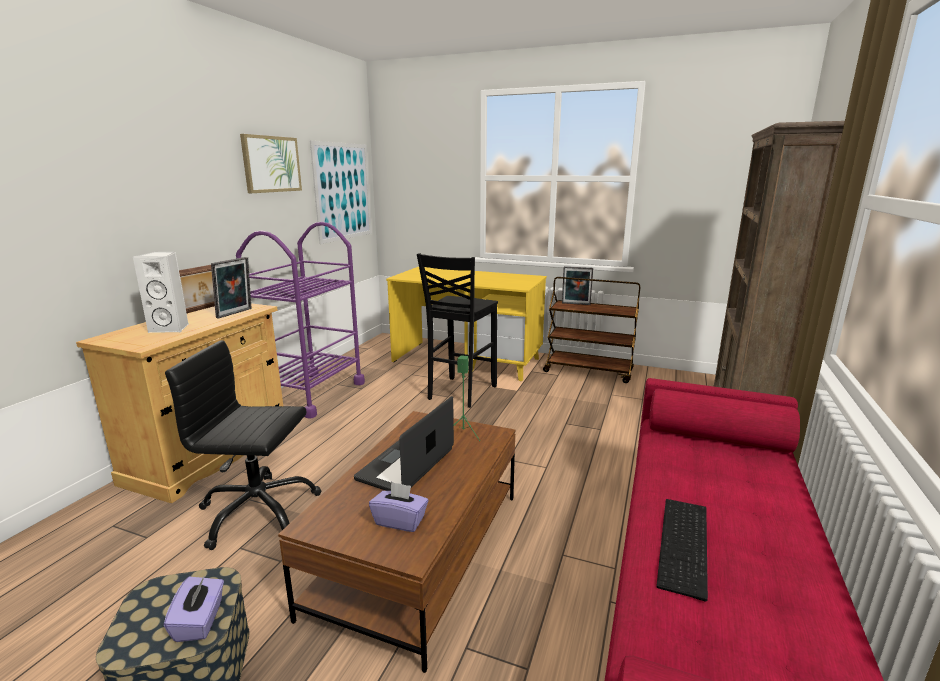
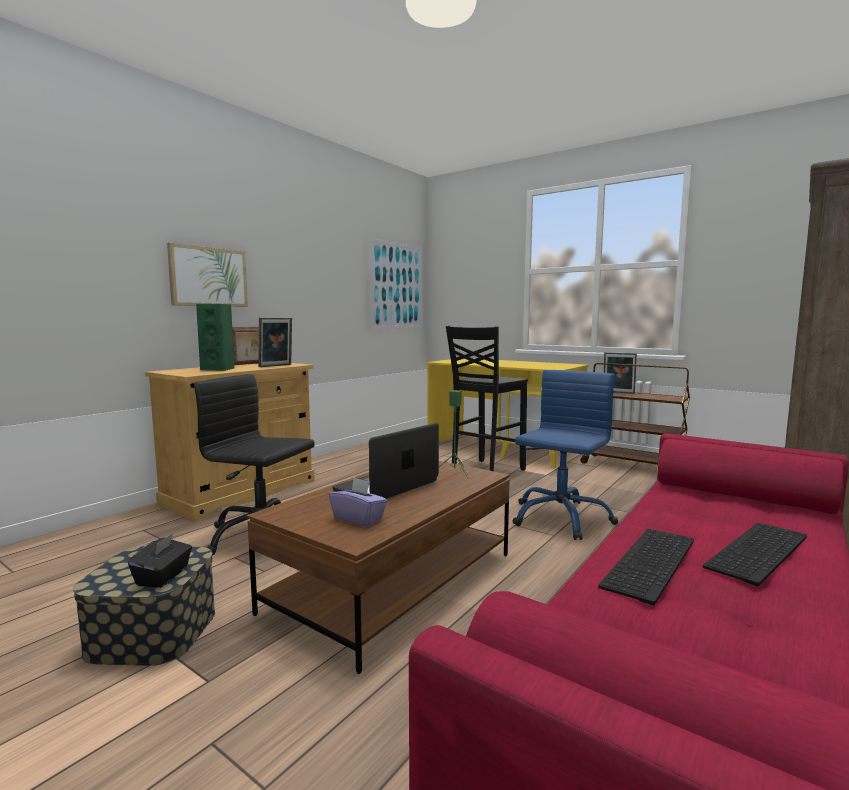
camera: 15 degrees right, 10 degrees down
white speaker [133,252,188,333] -> green speaker [196,304,234,371]
purple tissue box [164,575,224,642] -> black tissue box [128,533,192,588]
purple cart [236,222,365,418] -> none
picture [240,134,302,193] -> picture moved to [167,243,248,307]
none -> blue office chair [513,370,618,540]
none -> keyboard [703,523,807,586]

